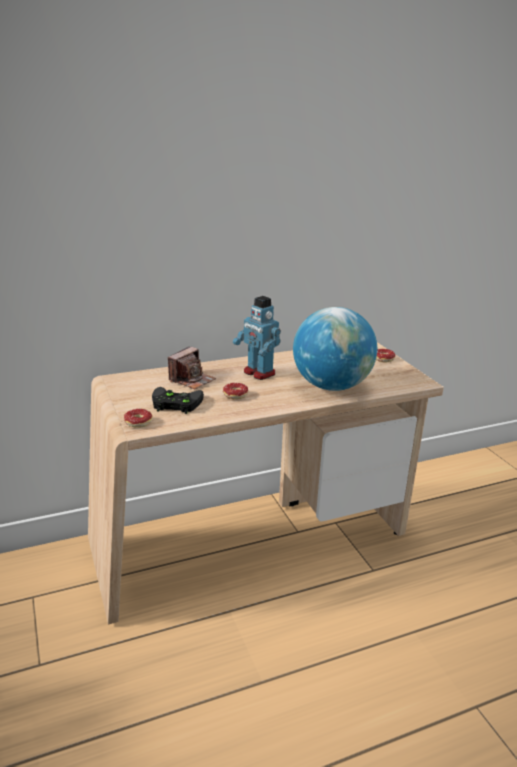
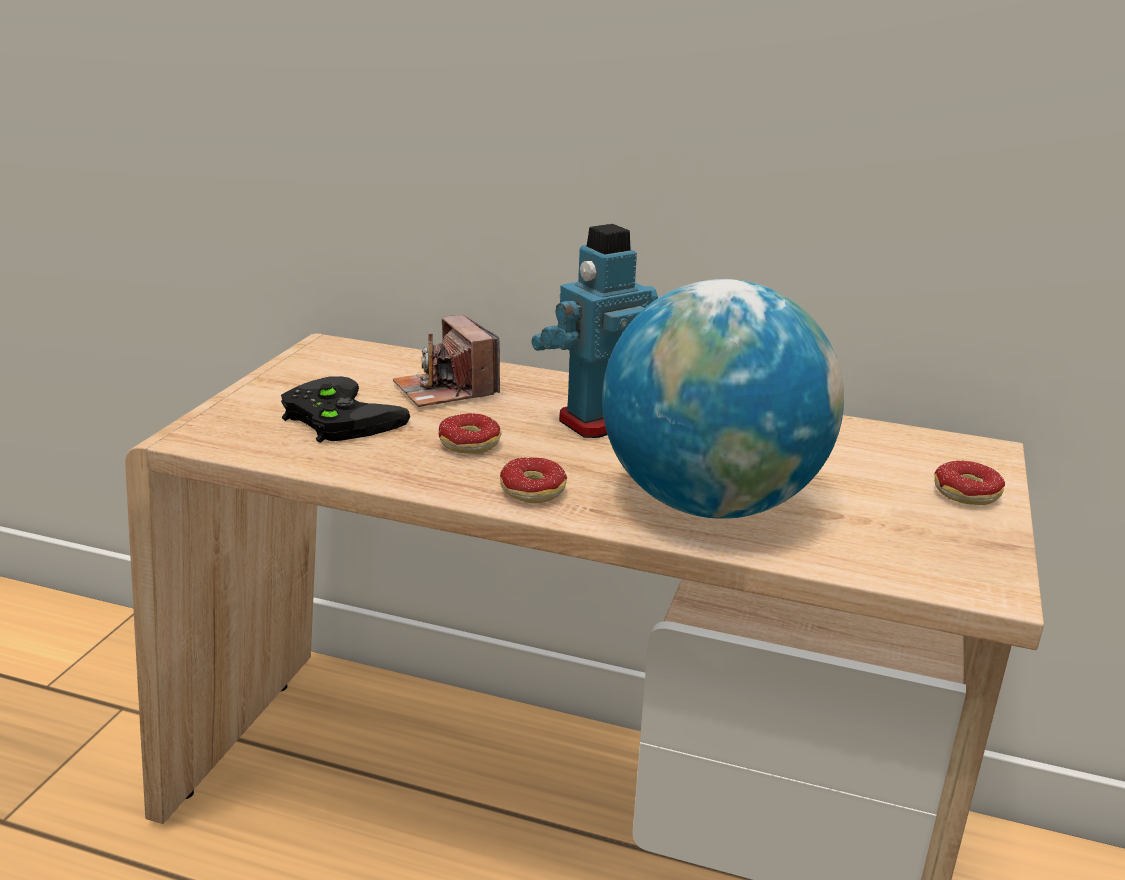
camera: 40 degrees right, 0 degrees up
donut [124,409,153,428] -> donut moved to [495,457,567,503]
camera [168,347,216,389] -> camera turned 75 degrees clockwise [393,314,500,407]
toy robot [233,296,281,380] -> toy robot turned 60 degrees clockwise [532,224,658,438]

